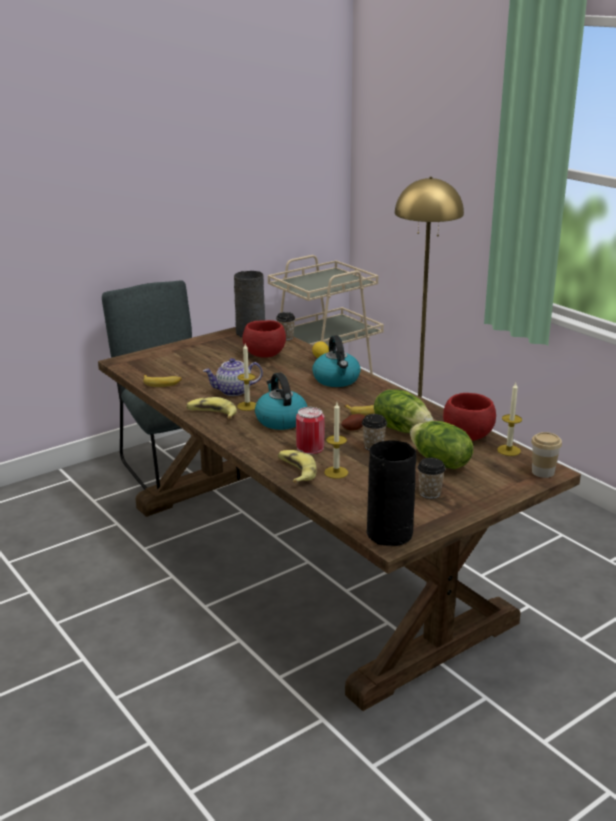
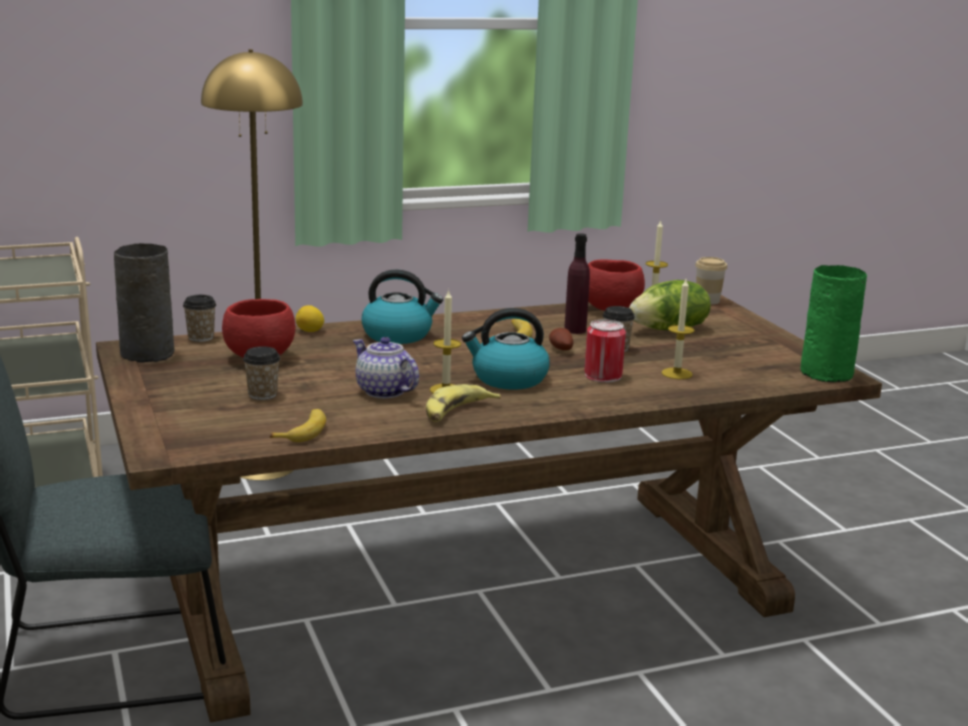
camera: 75 degrees left, 5 degrees down
teapot [203,358,263,396] -> teapot turned 135 degrees clockwise [353,337,419,399]
banana [278,450,317,483] -> none
black vase [366,440,416,546] -> green vase [800,265,867,382]
lettuce [374,389,434,433] -> purple bottle [564,233,590,334]
cup [417,458,445,499] -> cup moved to [243,346,280,400]

